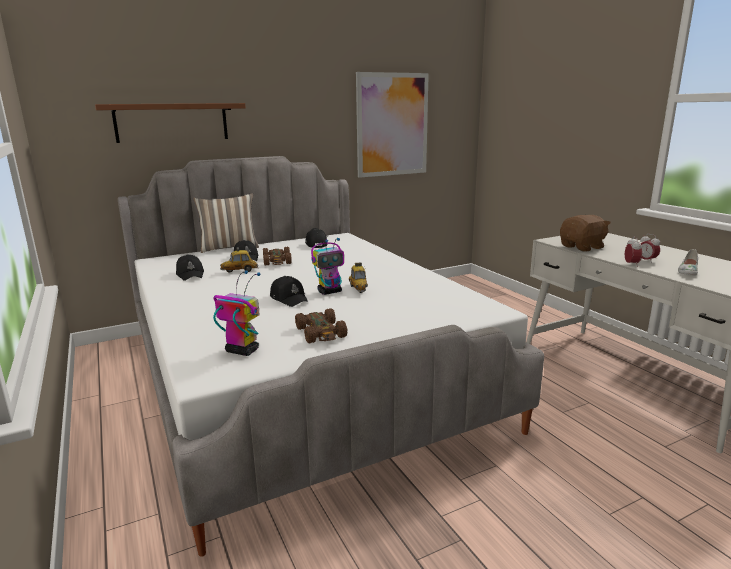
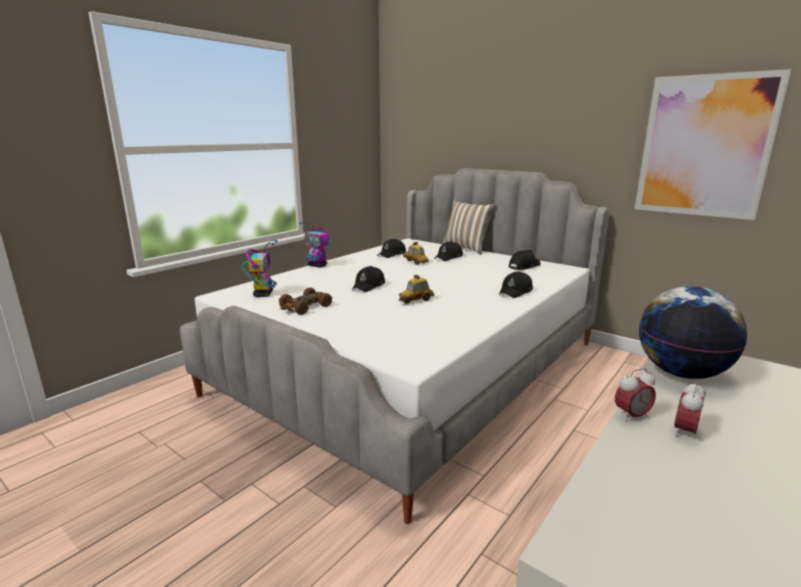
camera: 65 degrees right, 0 degrees up
brown shelf [95,103,246,143] -> none
brown toy car [263,246,292,266] -> none
toy robot [311,238,344,295] -> toy robot moved to [299,222,331,268]
brown plush toy [560,215,611,252] -> globe [639,286,747,379]
white shoe [678,249,698,276] -> none
none -> black cap [499,271,533,298]

